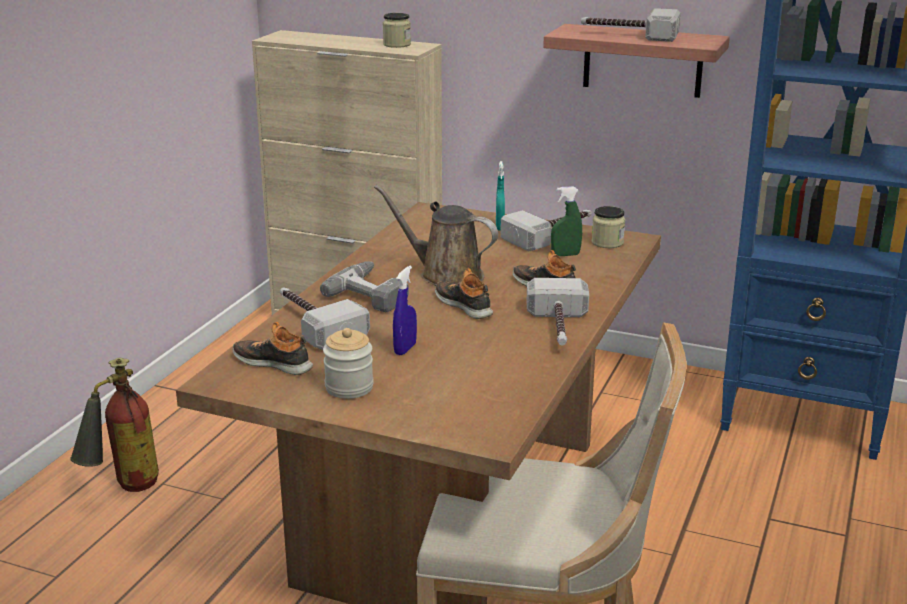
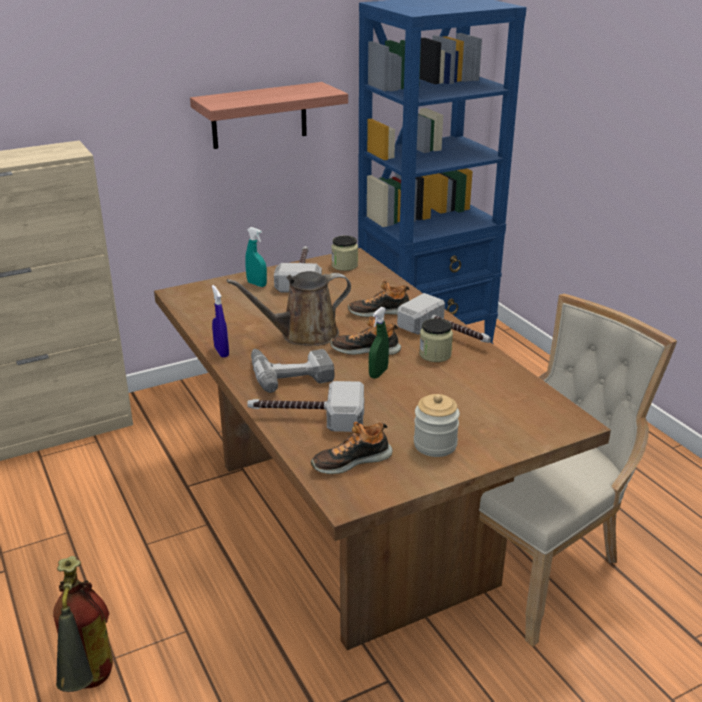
camera: 50 degrees left, 5 degrees up
jar [383,13,411,48] -> jar moved to [419,318,453,362]
blue spray bottle [393,266,417,355] -> blue spray bottle moved to [212,285,229,358]
green spray bottle [551,186,582,256] -> green spray bottle moved to [369,307,389,379]
hammer [581,8,680,42] -> none

